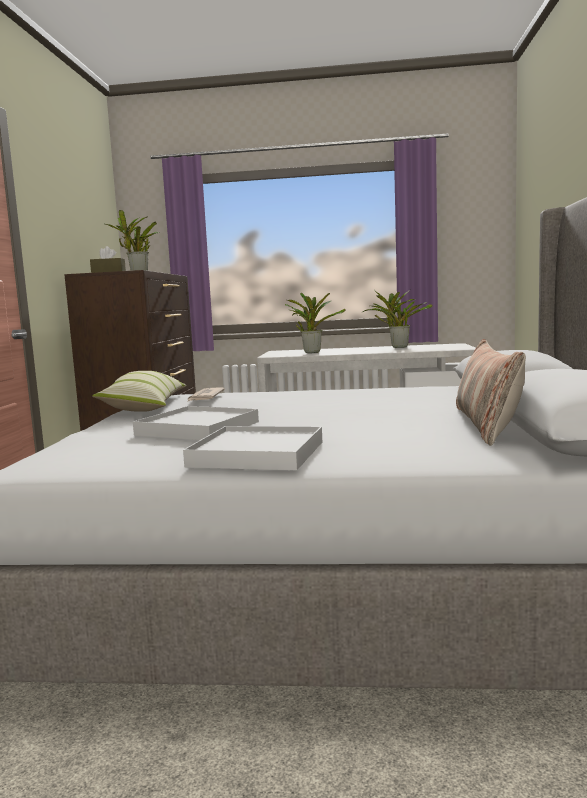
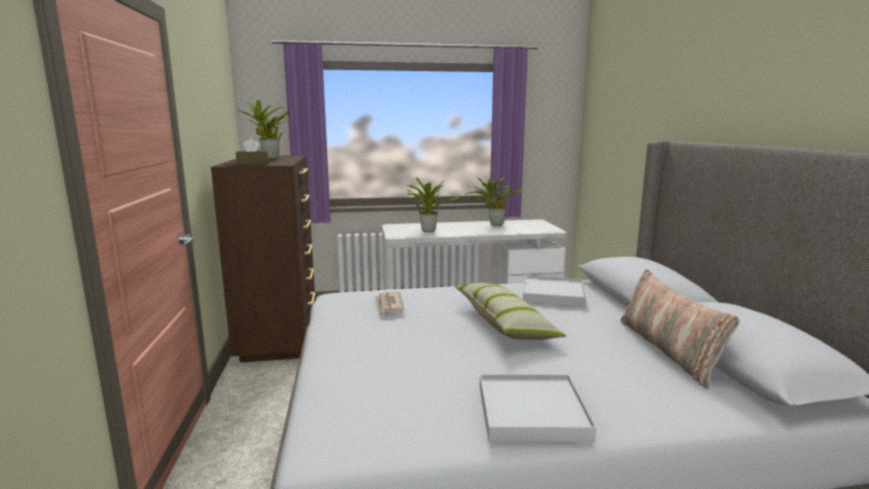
camera: 15 degrees left, 5 degrees up
pillow [92,371,187,412] -> pillow moved to [455,283,566,340]
white tray [133,406,259,440] -> white tray moved to [523,275,586,306]

